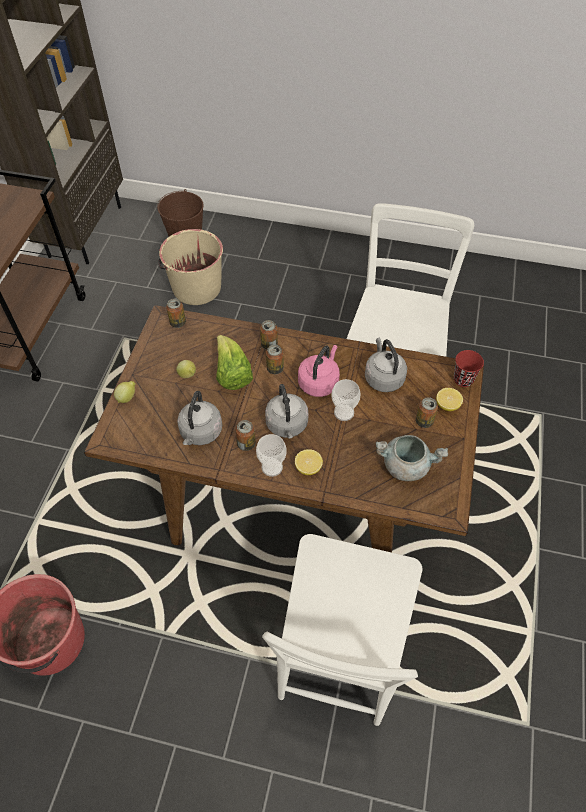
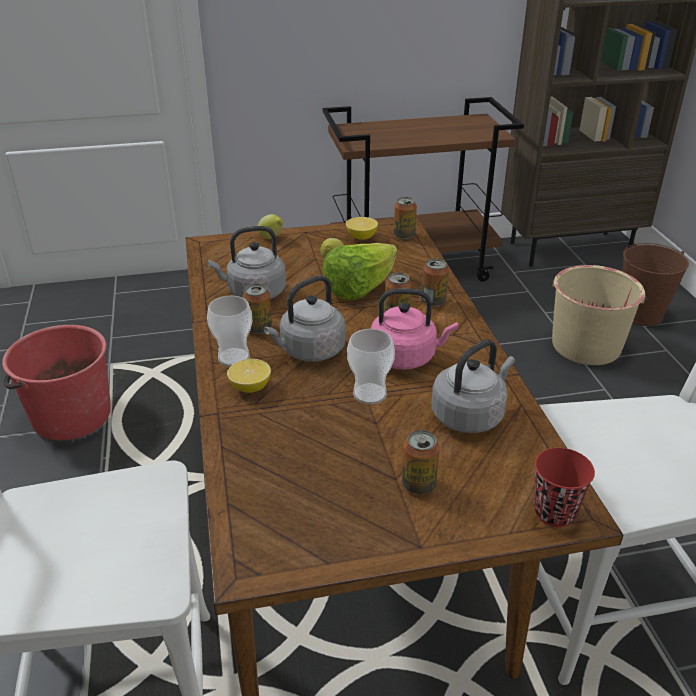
camera: 65 degrees right, 20 degrees down
grey cooking pot [376,435,448,481] -> none
lemon [436,388,463,411] -> lemon moved to [346,217,378,240]

